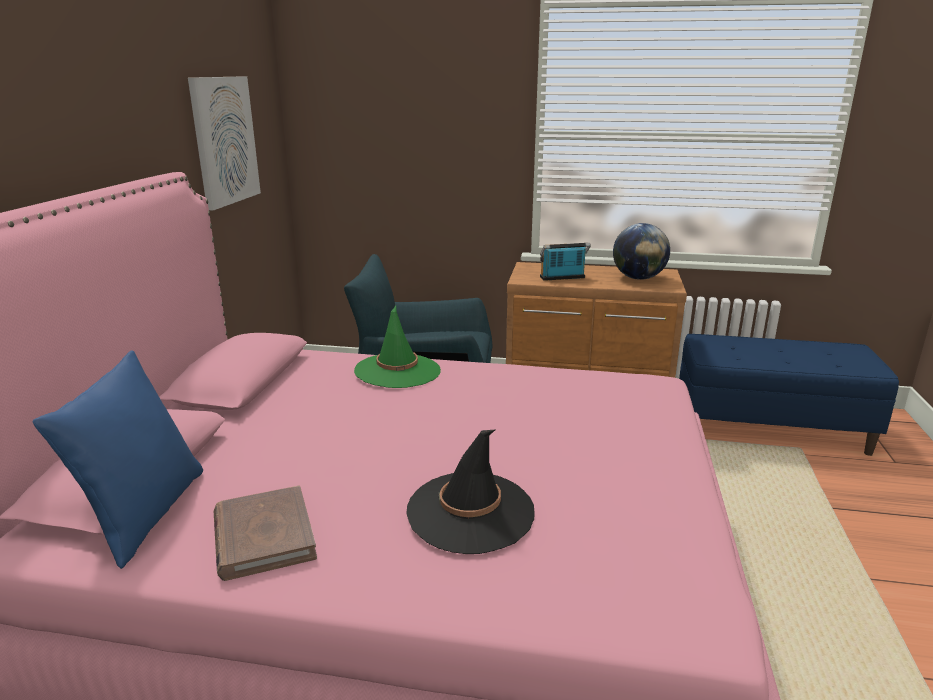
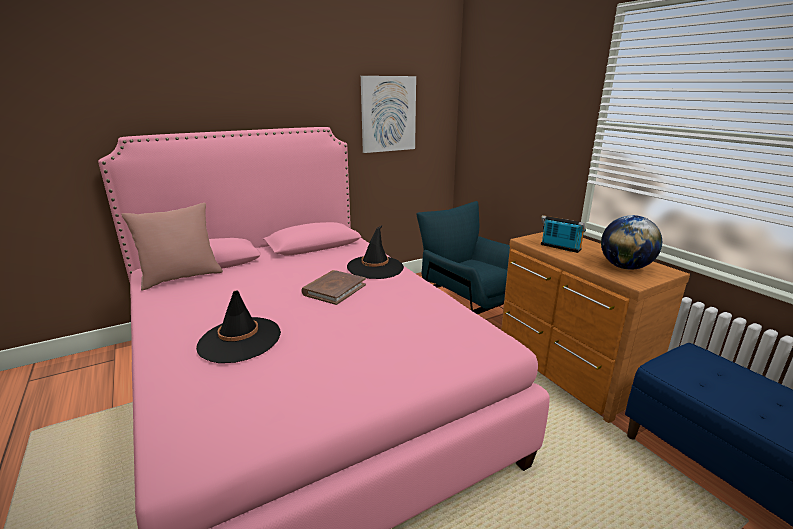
camera: 50 degrees right, 0 degrees up
blue pillow [33,351,203,569] -> pink pillow [121,203,223,291]
brown book [214,486,317,581] -> brown book moved to [301,270,366,305]
green hat [354,306,441,388] -> black hat [347,225,404,279]

